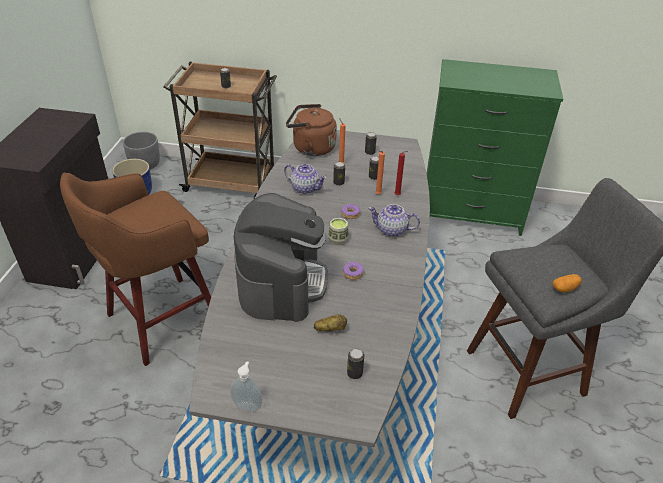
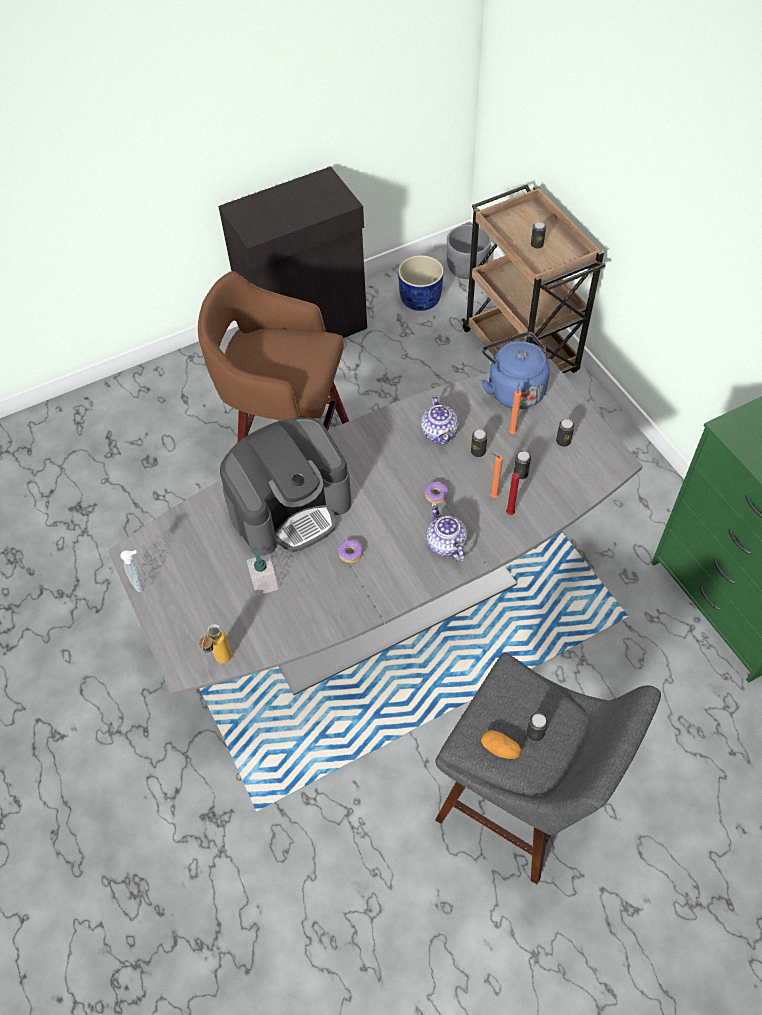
camera: 55 degrees right, 15 degrees up
brown kettle [286,104,337,156] -> blue kettle [481,332,550,409]
potato [314,314,347,331] -> soap dispenser [246,547,278,596]
cup [328,218,349,245] -> none
can [347,349,364,379] -> can moved to [526,713,548,742]
none -> bottle [199,624,232,663]

